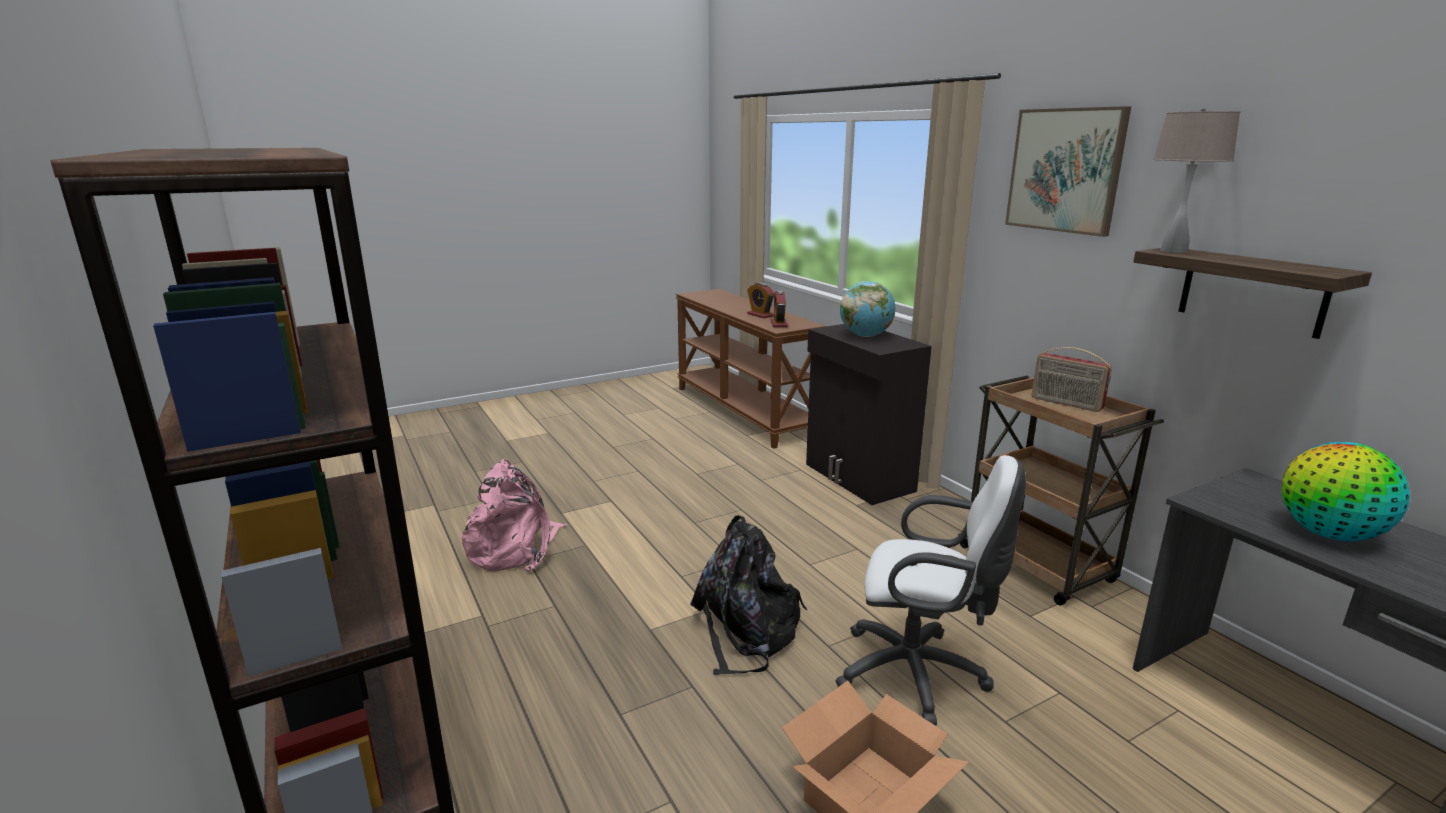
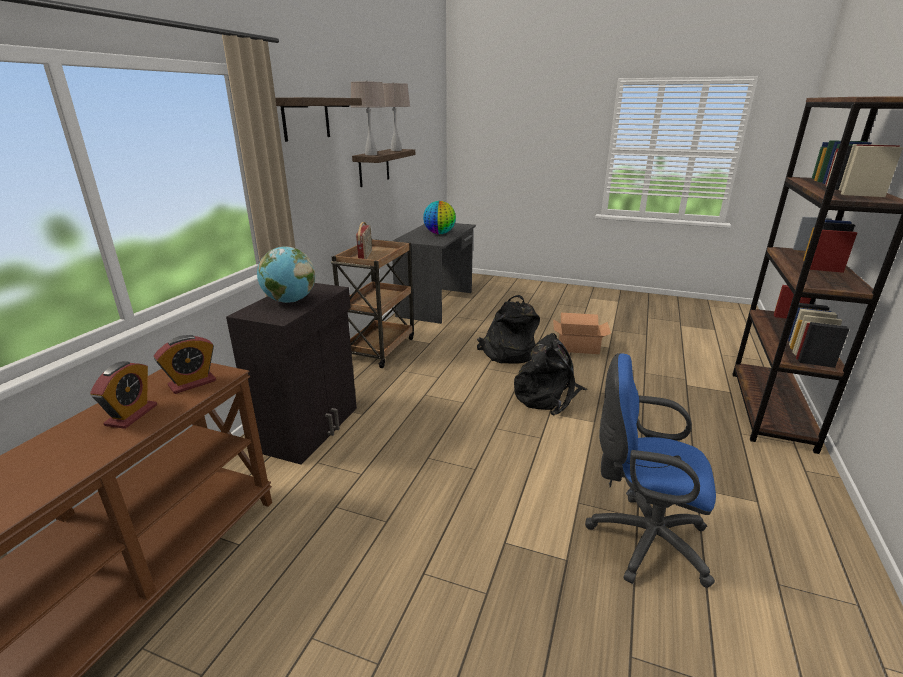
camera: 130 degrees left, 5 degrees up
pink backpack [462,459,567,572] -> blue office chair [585,353,716,588]
white office chair [836,455,1026,726] -> black backpack [477,295,540,364]
picture [1005,106,1131,237] -> shelf [275,97,362,142]
none -> beige table lamp [382,82,410,151]

